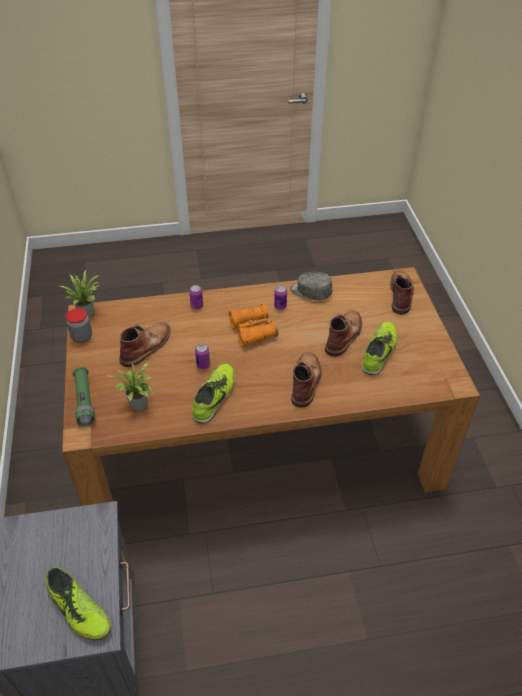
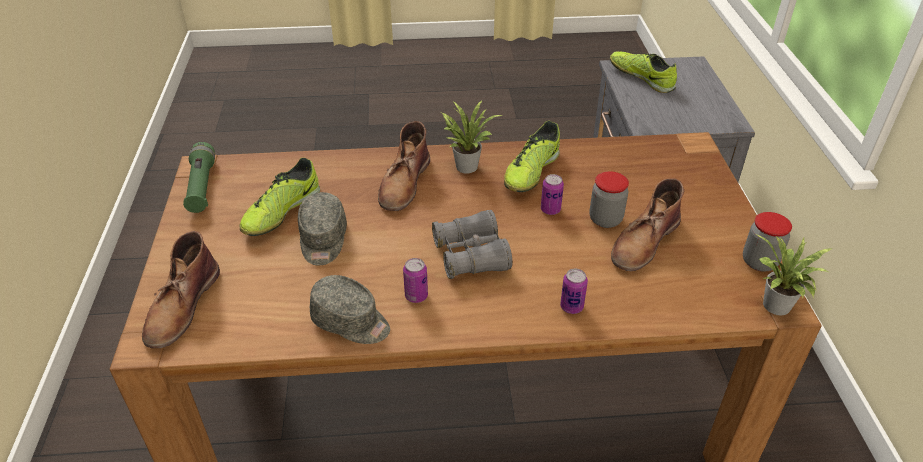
camera: 175 degrees left, 5 degrees down
green flashlight [72,367,95,426] -> green flashlight moved to [183,142,215,213]
potted plant [109,362,153,410] -> potted plant moved to [442,100,502,174]
orange binoculars [229,304,278,347] -> grey binoculars [432,210,512,279]
brown boot [325,310,362,357] -> grey cap [298,192,347,265]
none -> jar [589,171,629,228]

